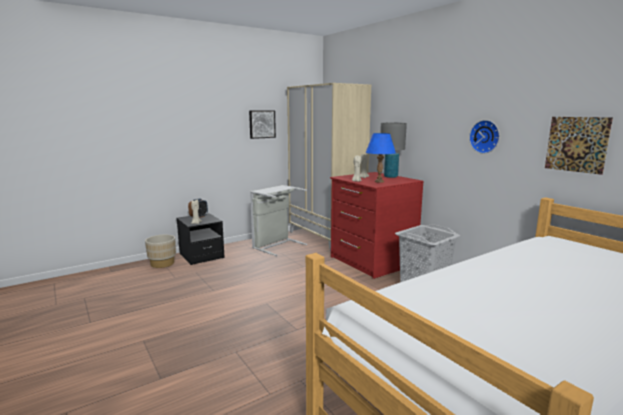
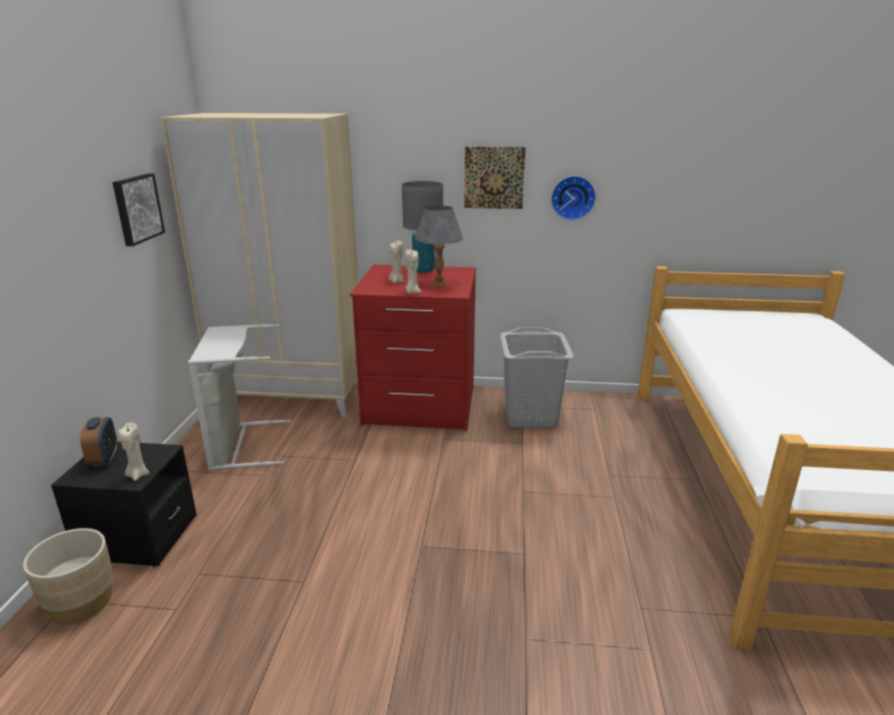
camera: 50 degrees left, 10 degrees up
blue table lamp [366,133,396,183] -> grey table lamp [415,205,463,287]
picture [545,117,613,175] -> picture moved to [464,147,526,209]

